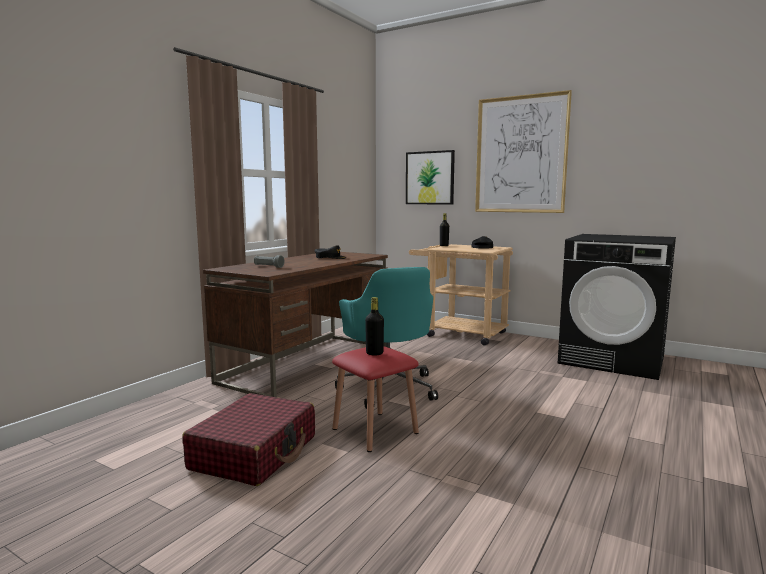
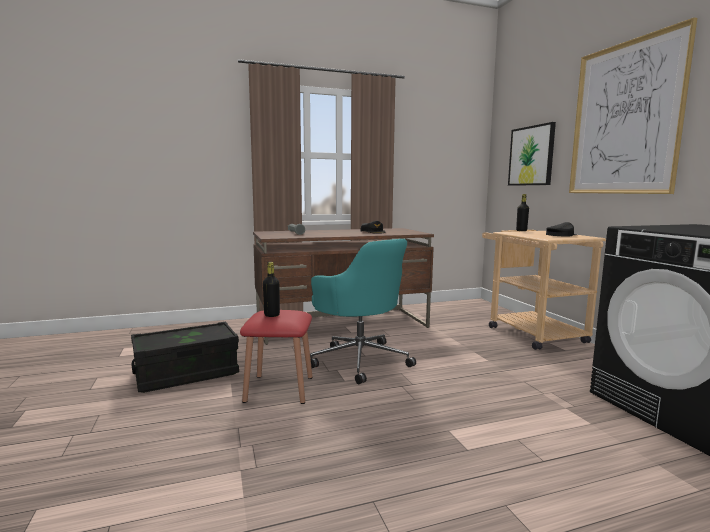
camera: 40 degrees right, 0 degrees up
red suitcase [182,393,315,486] -> black storage box [131,322,239,393]
turquoise office chair [335,267,438,409] -> turquoise office chair turned 60 degrees counterclockwise [310,239,416,384]

